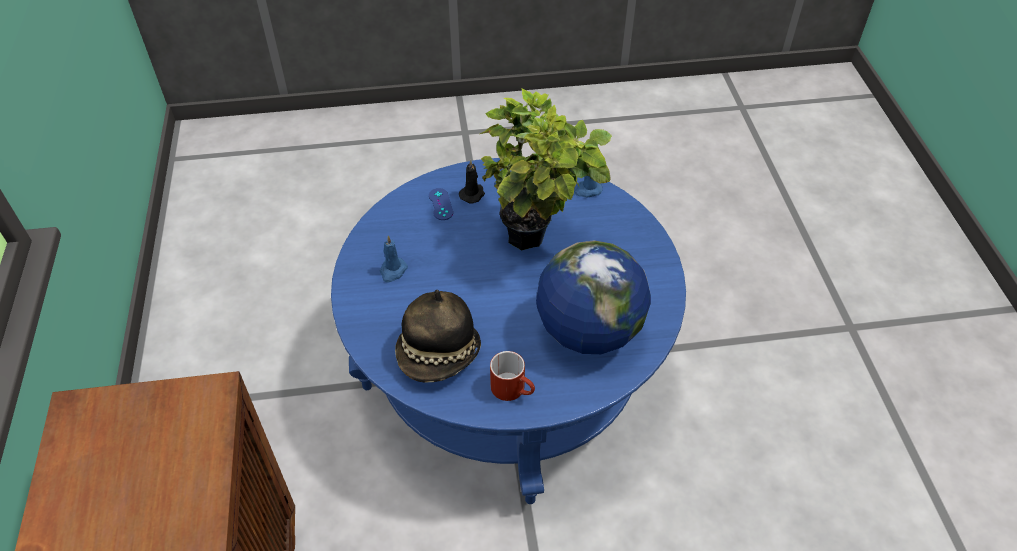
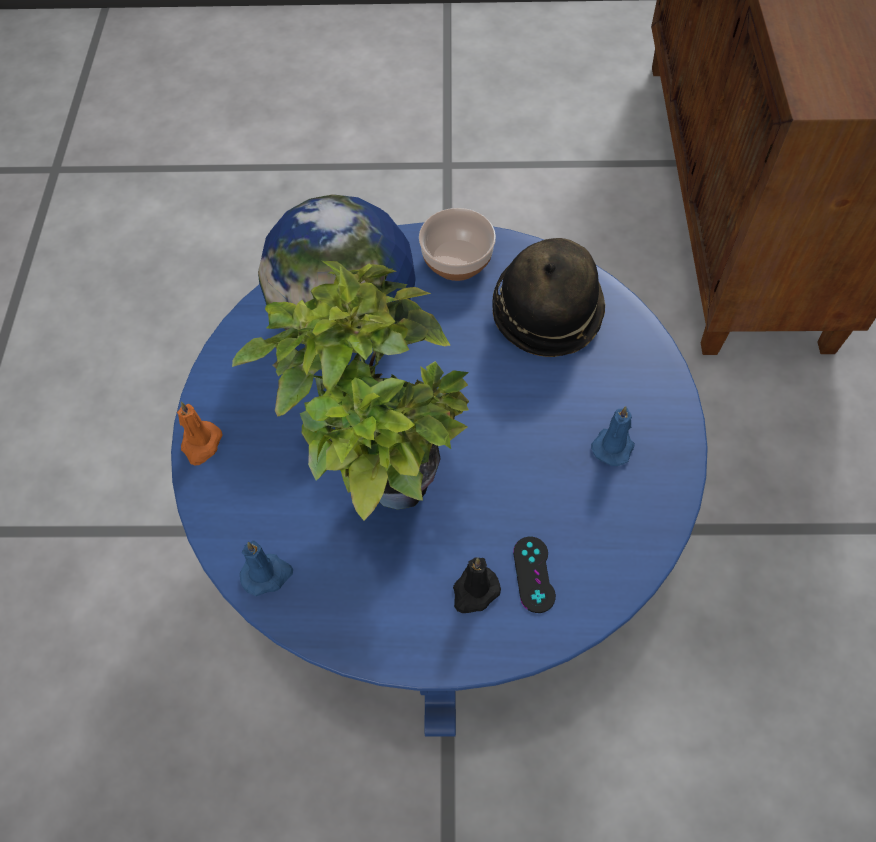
camera: 170 degrees left, 10 degrees up
blue game controller [429,188,453,220] -> black game controller [513,537,556,613]
red mug [490,351,535,401] -> bowl [419,208,496,281]
none -> orange candle [177,402,222,466]

